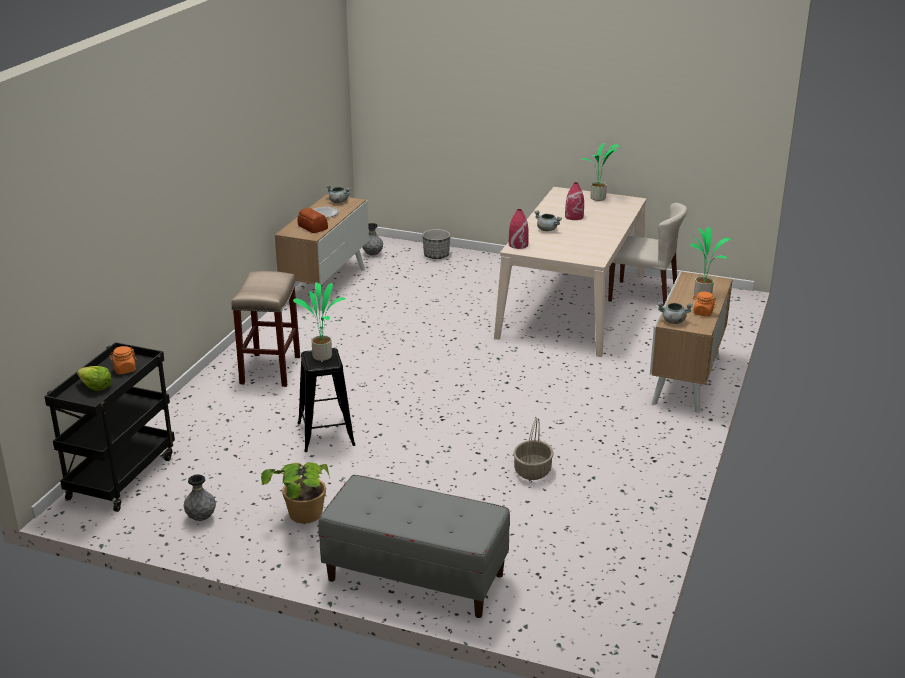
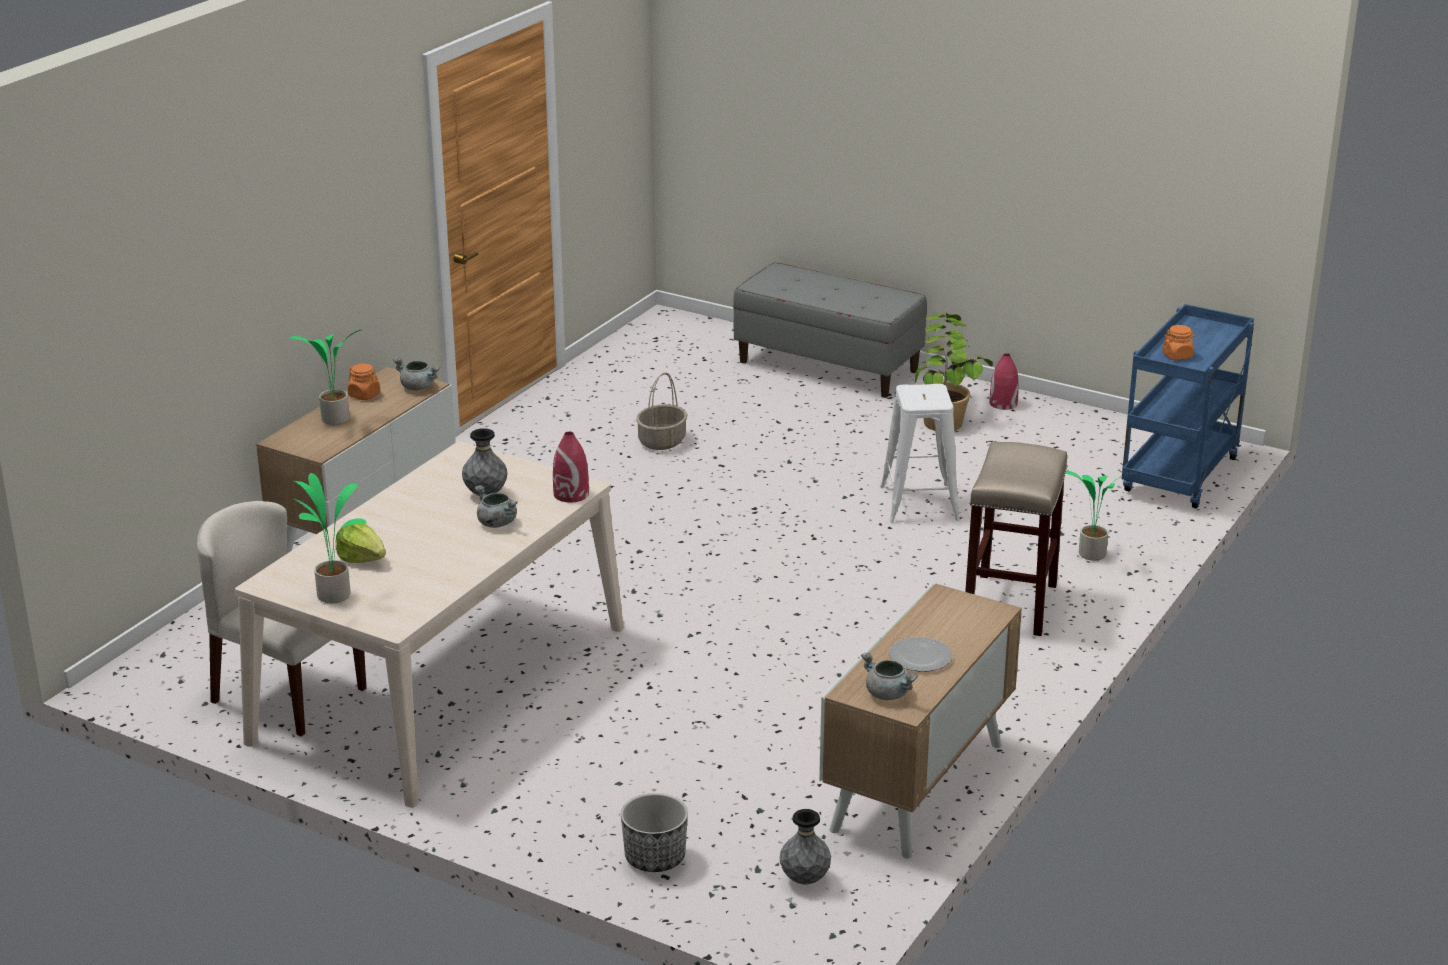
camera: 170 degrees left, 0 degrees up
black cart [44,342,175,512] -> blue cart [1122,304,1254,508]
lettuce [77,366,113,391] -> lettuce moved to [336,524,386,563]
grey vase [184,474,216,521] -> grey vase moved to [462,428,507,496]
potted plant [293,282,345,361] -> potted plant moved to [1065,471,1131,561]
bread [298,208,328,233] -> none
black stool [298,348,355,452] -> white stool [880,384,960,523]
red vase [565,182,584,220] -> red vase moved to [989,353,1019,410]

